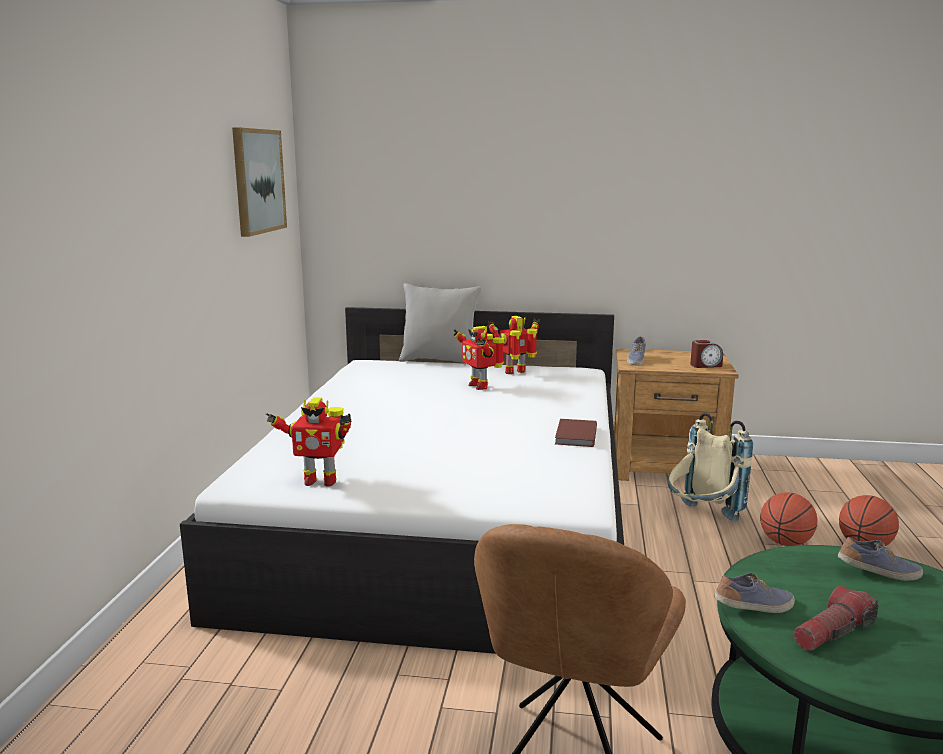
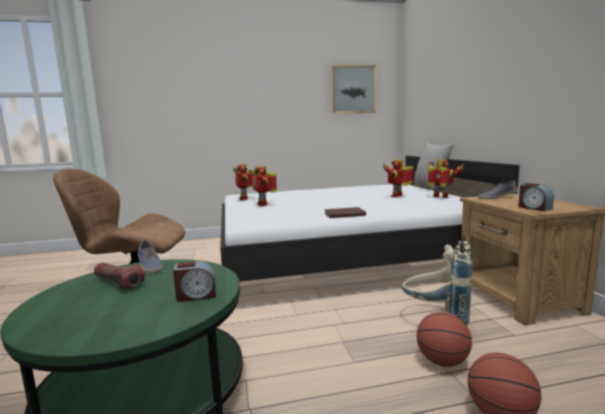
camera: 70 degrees right, 5 degrees down
shoe [838,537,923,581] -> alarm clock [173,261,216,302]
none -> toy robot [249,166,277,206]

